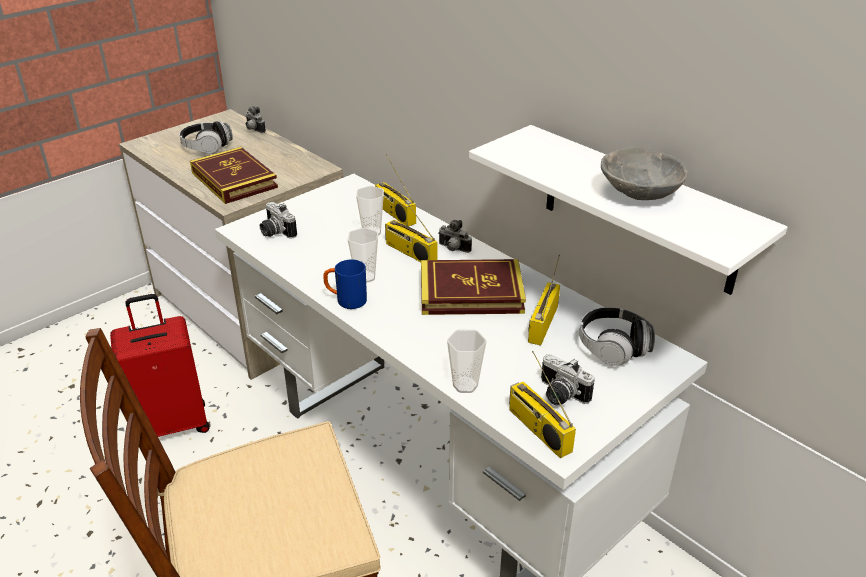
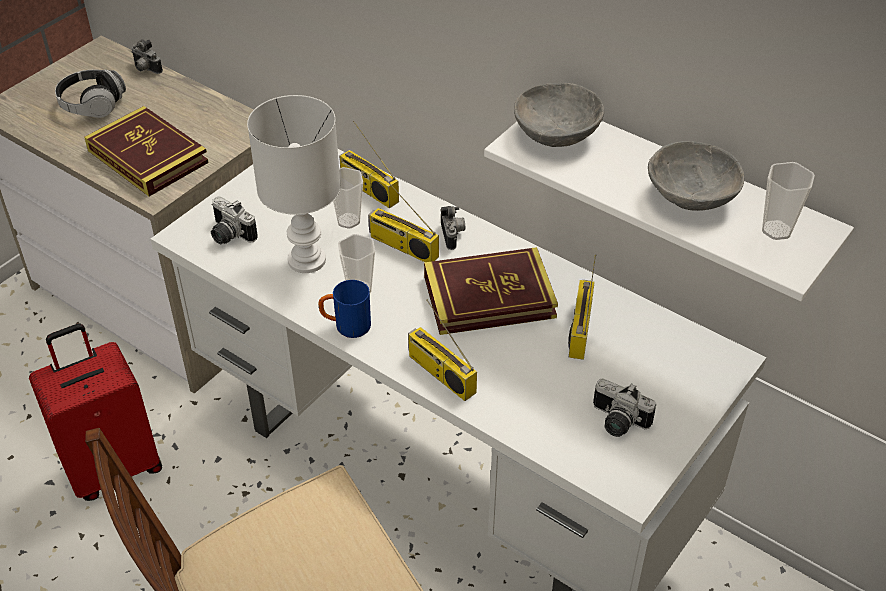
camera: 10 degrees left, 10 degrees up
camera [438,220,472,253] -> camera turned 120 degrees counterclockwise [440,206,465,250]
cup [447,330,486,393] -> cup moved to [762,162,815,240]
radio [509,351,576,459] -> radio moved to [408,299,477,401]
headphones [579,307,655,366] -> none
none -> white table lamp [247,95,341,273]
none -> grey bowl [514,83,604,147]

